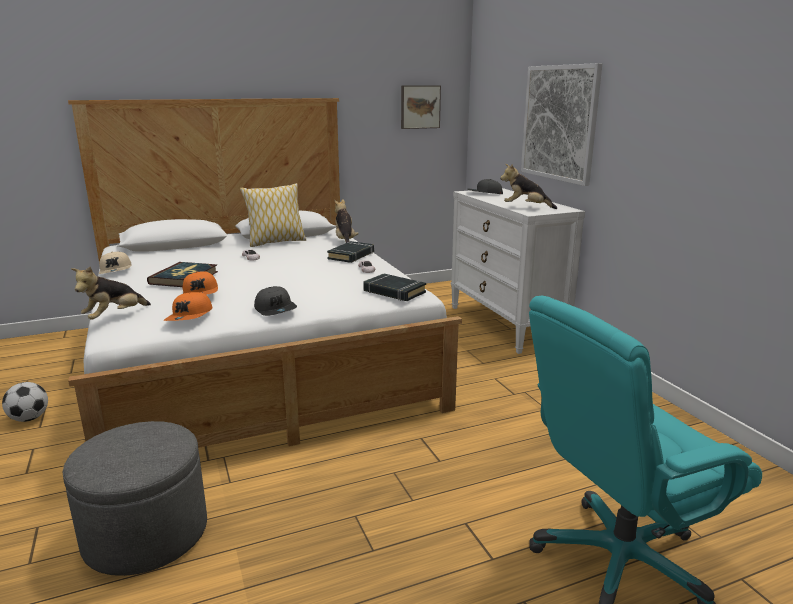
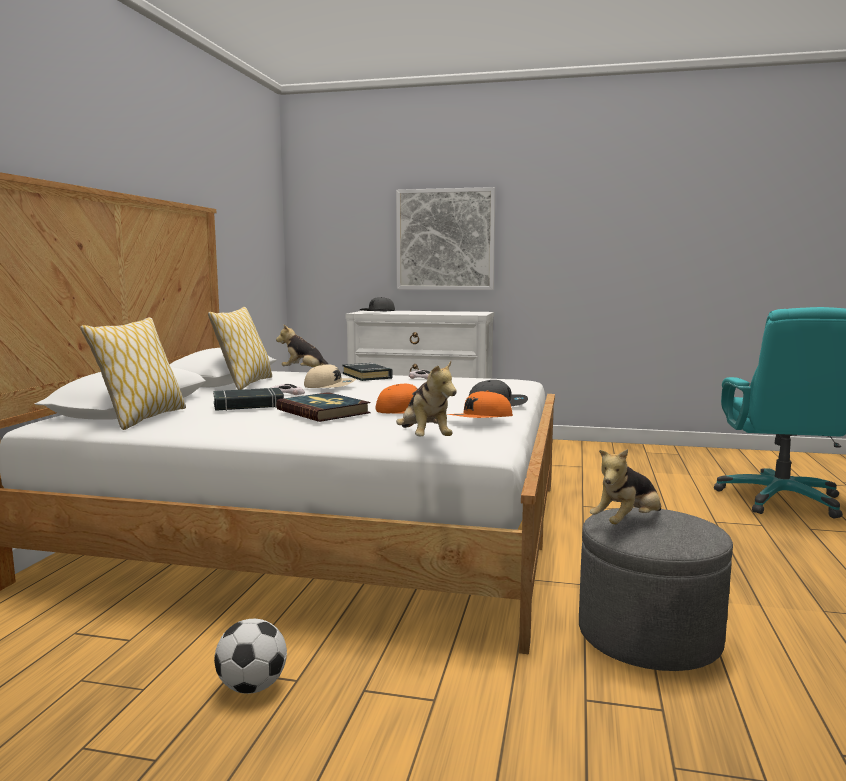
camera: 55 degrees left, 10 degrees down
beige cap [99,252,132,274] -> beige cap moved to [304,364,356,388]
orange cap [164,292,212,321] -> orange cap turned 105 degrees clockwise [447,391,513,418]
black book [363,274,426,301] -> black book moved to [213,388,284,411]
picture [401,85,441,129] -> none
plush toy [500,164,557,209] -> plush toy moved to [590,449,661,524]
none -> pillow [80,317,186,430]

